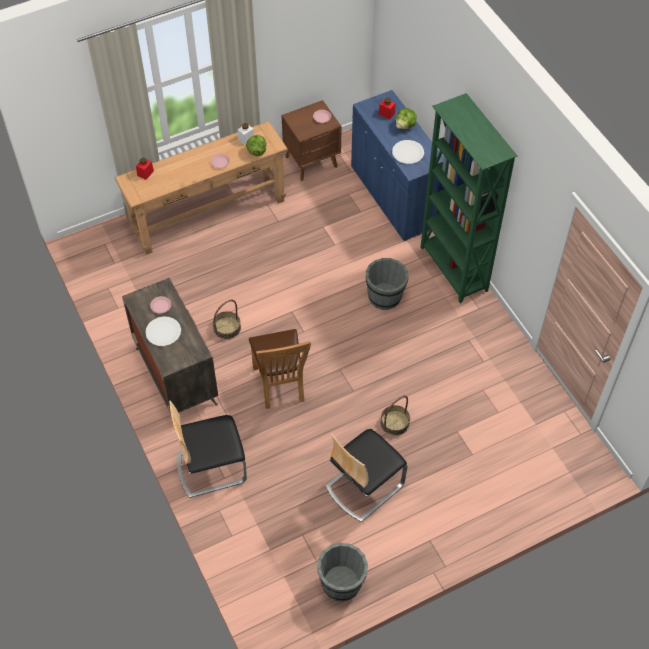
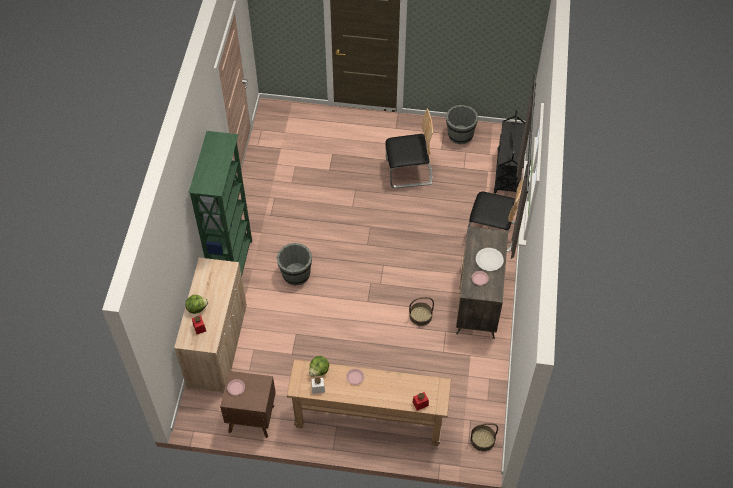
camera: 145 degrees left, 0 degrees up
brown chair [249,329,311,409] -> none
blue cabinet [351,90,444,241] -> beige cabinet [174,258,247,393]
basket [380,396,410,436] -> basket moved to [470,423,498,451]
white plate [392,140,424,164] -> none
none -> black cart [494,110,525,194]

